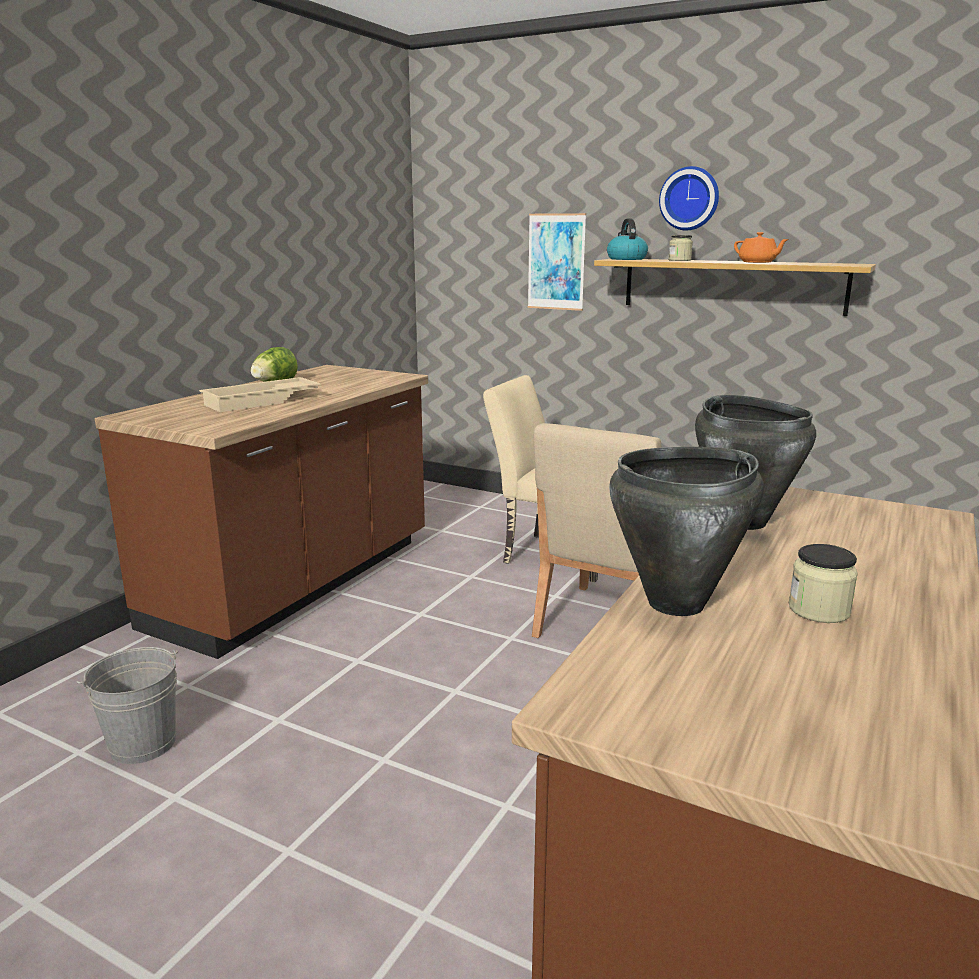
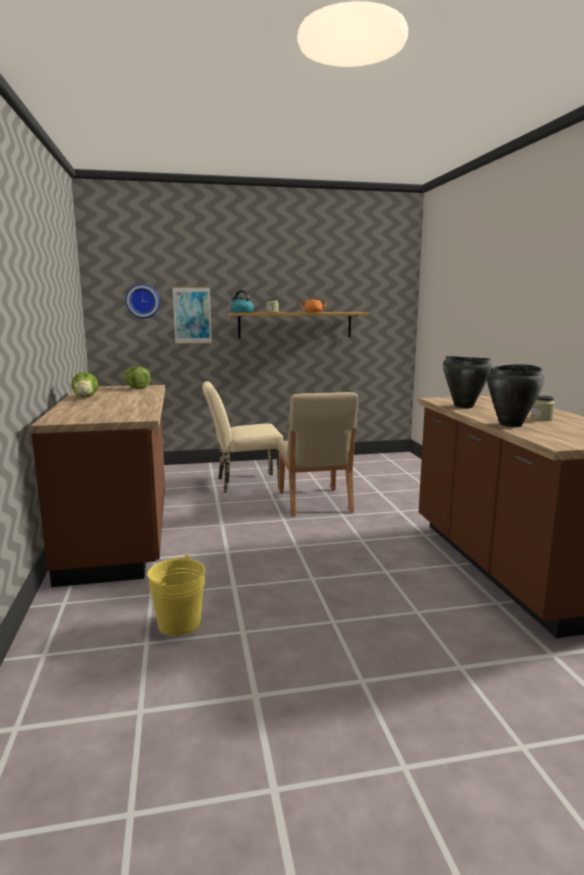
camera: 40 degrees left, 5 degrees down
grey bucket [77,647,178,764] -> yellow bucket [147,555,205,636]
beige tray [199,377,321,412] -> none
wall clock [659,166,719,230] -> wall clock moved to [125,284,160,318]
none -> lettuce [123,366,151,389]

